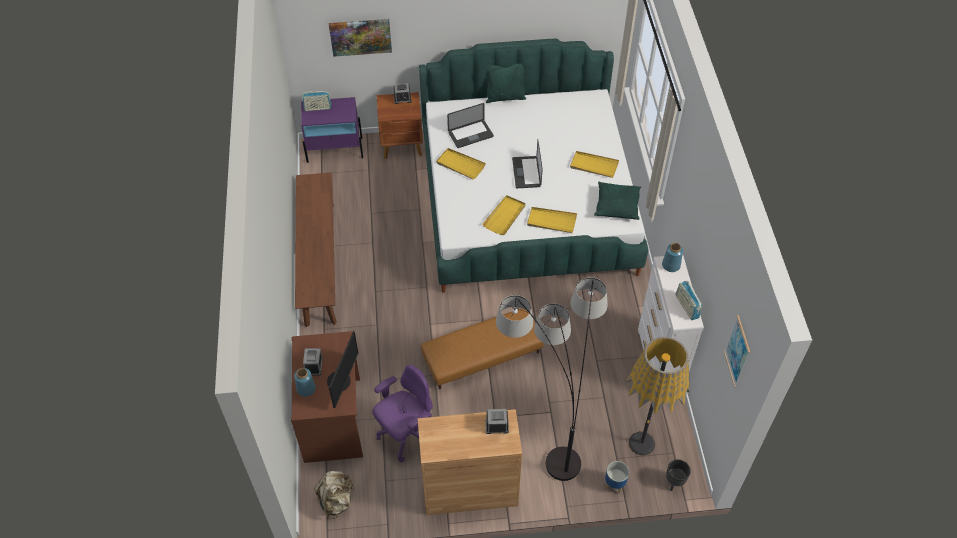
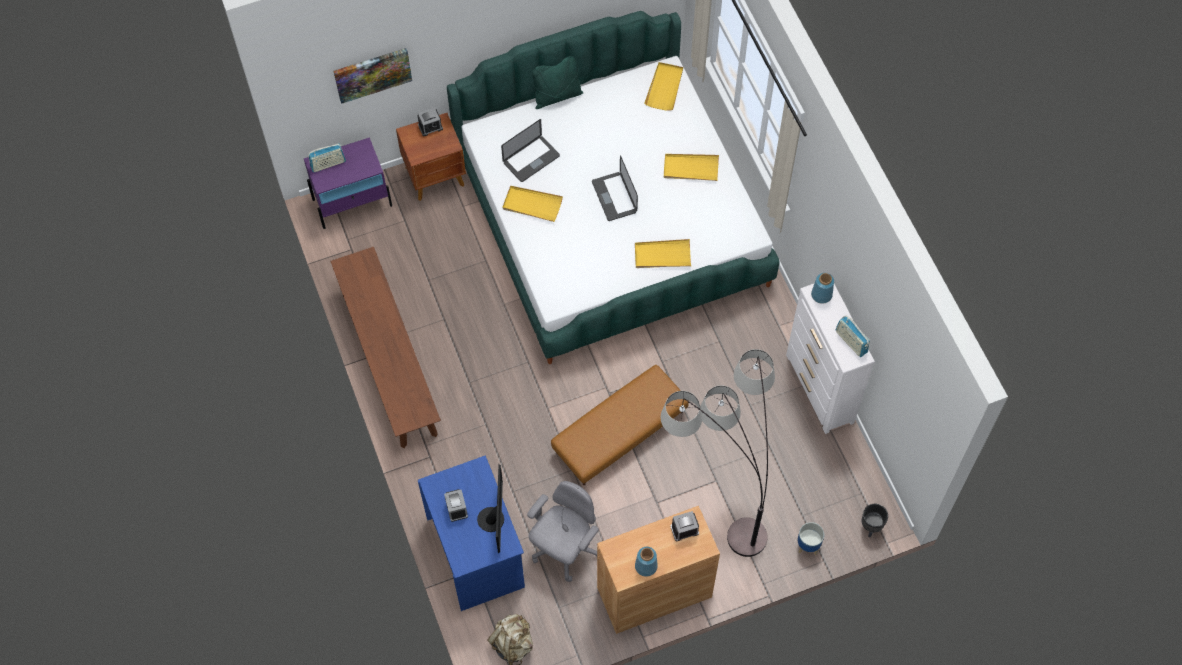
camera: 15 degrees left, 10 degrees up
brown desk [291,331,363,463] -> blue desk [418,456,525,611]
blue vase [294,368,316,397] -> blue vase moved to [635,547,658,577]
purple office chair [372,365,433,462] -> grey office chair [527,481,599,582]
yellow tray [482,195,526,235] -> yellow tray moved to [644,62,683,111]
green pillow [594,181,641,220] -> none
floor lamp [626,337,690,456] -> none
picture [724,315,750,388] -> none

